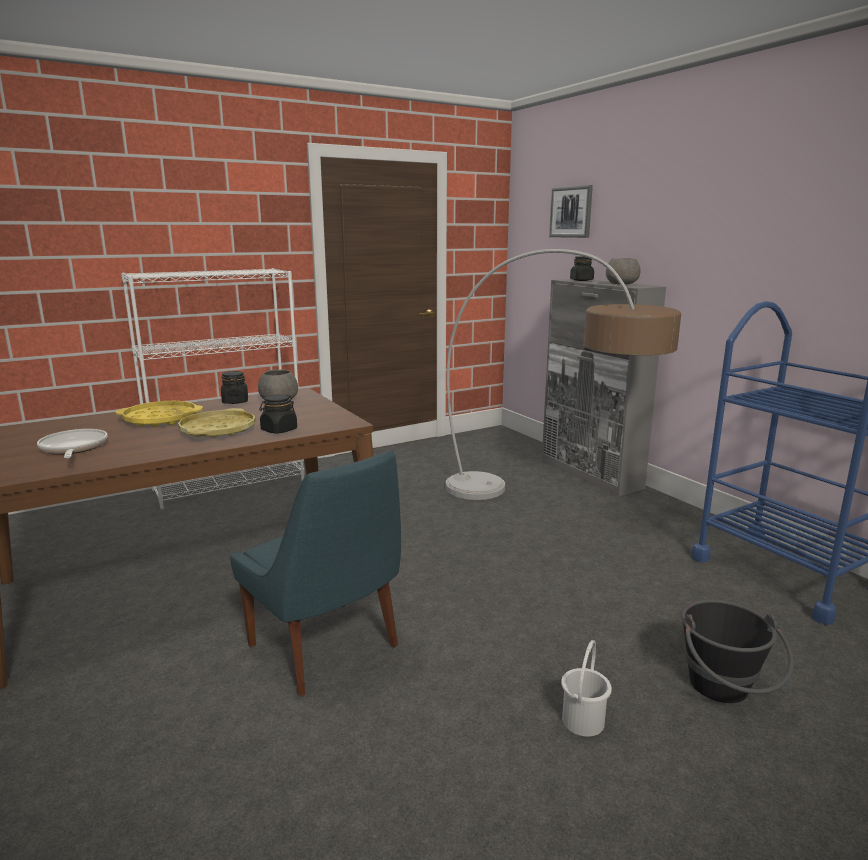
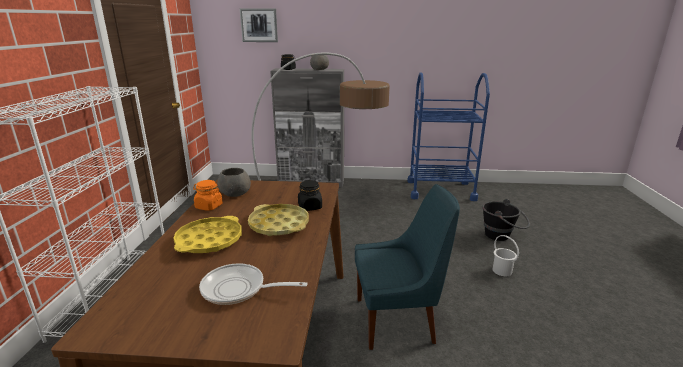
camera: 55 degrees left, 5 degrees up
black jar [221,371,248,404] -> orange jar [193,180,223,211]

